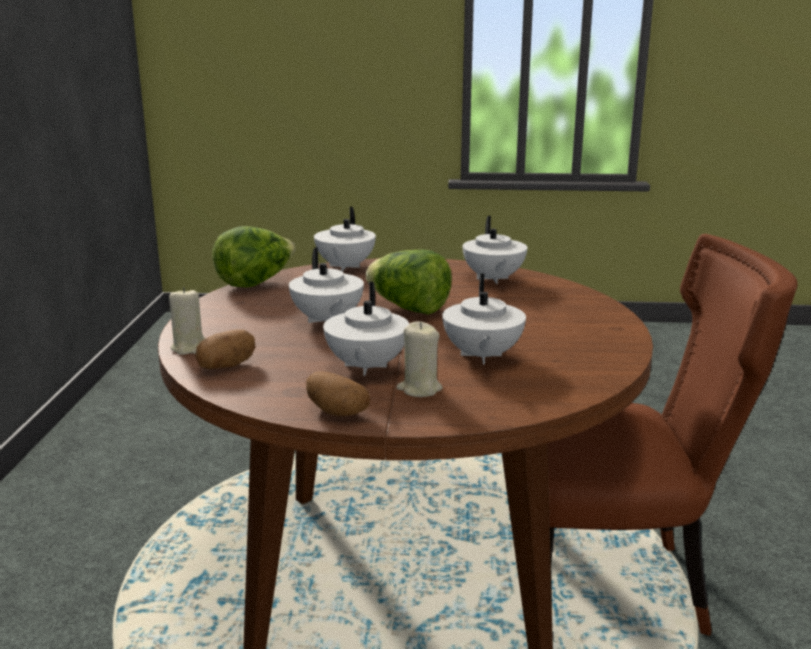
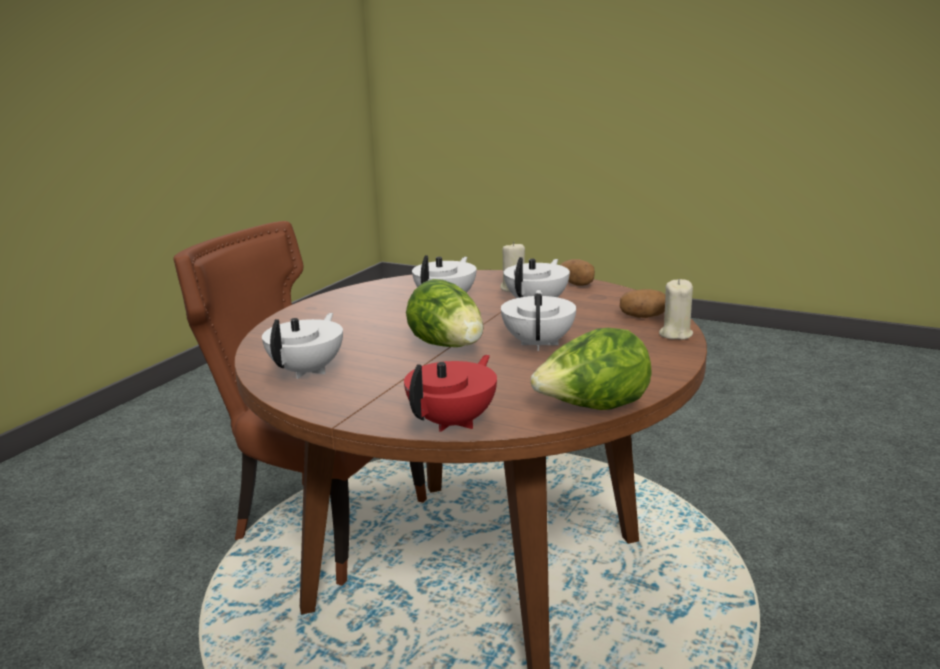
camera: 155 degrees left, 0 degrees up
white teapot [314,207,376,272] -> red teapot [404,355,497,432]

